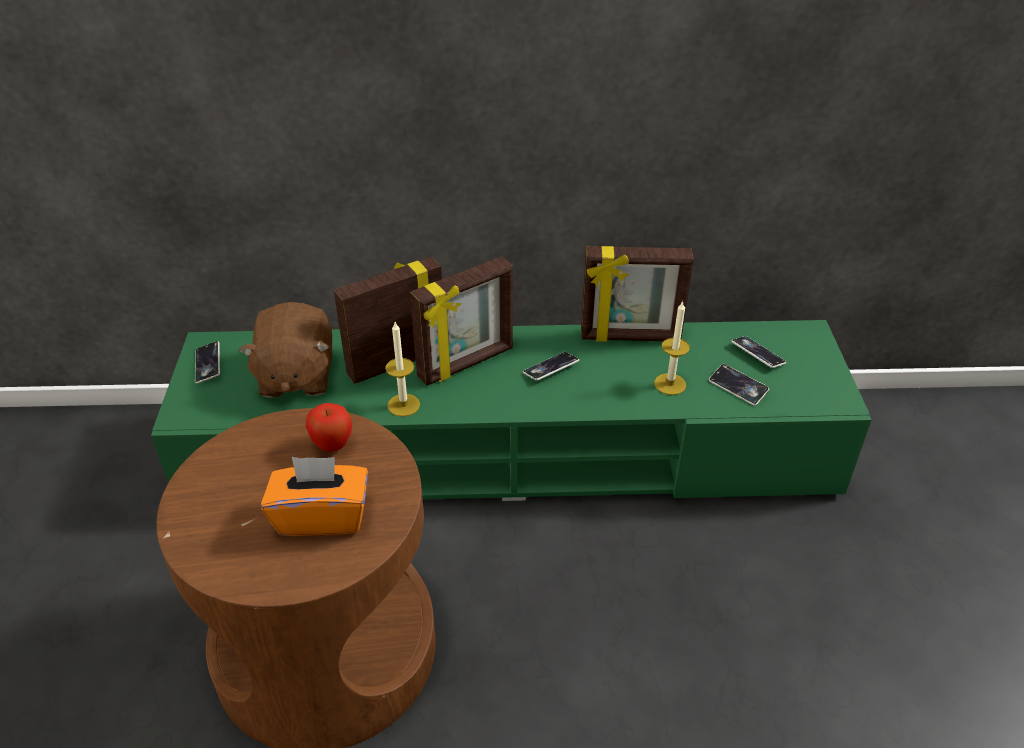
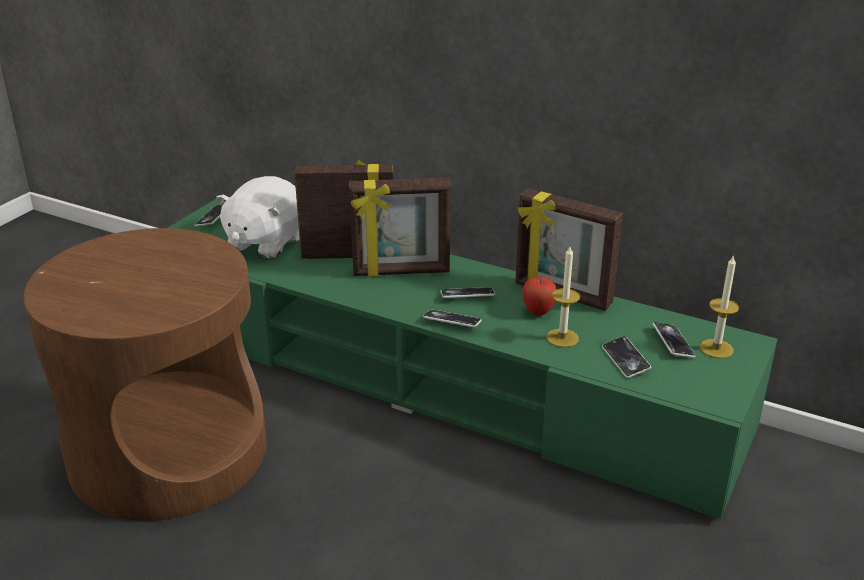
camera: 30 degrees right, 10 degrees down
brown plush toy [239,302,332,398] -> white plush toy [216,176,300,259]
orange tissue box [261,457,368,536] -> none
apple [306,403,352,452] -> apple moved to [522,277,557,316]
candle [385,322,420,417] -> candle moved to [700,255,739,358]
none -> phone [423,309,482,327]

